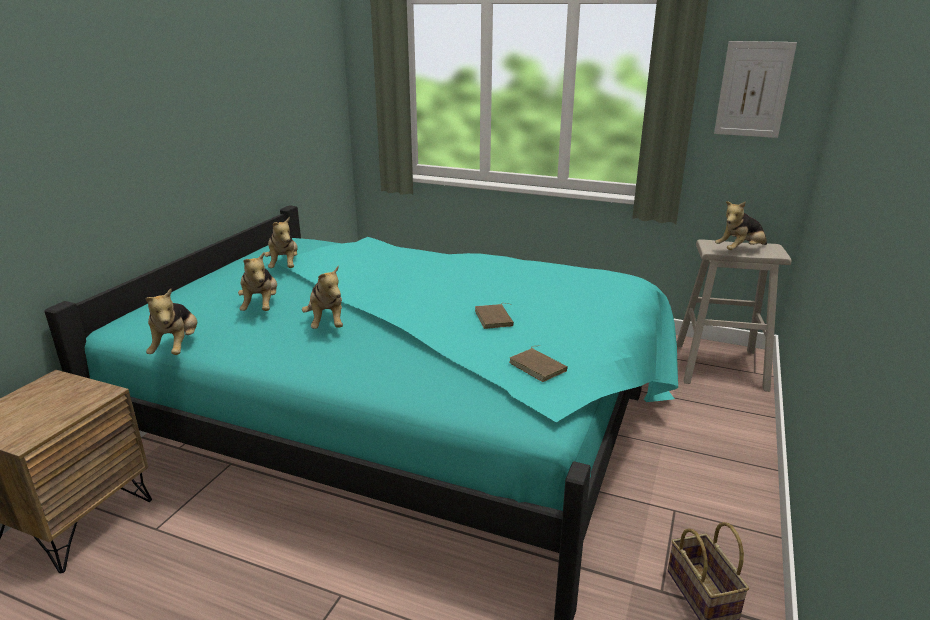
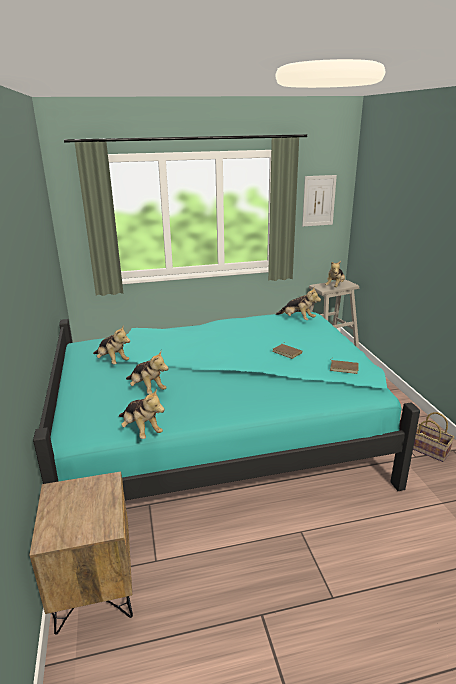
camera: 35 degrees left, 0 degrees up
plush toy [302,266,343,329] -> plush toy moved to [276,288,321,320]

